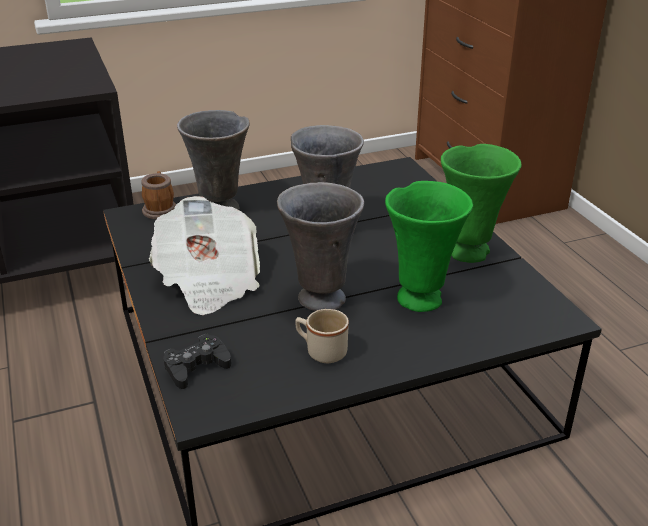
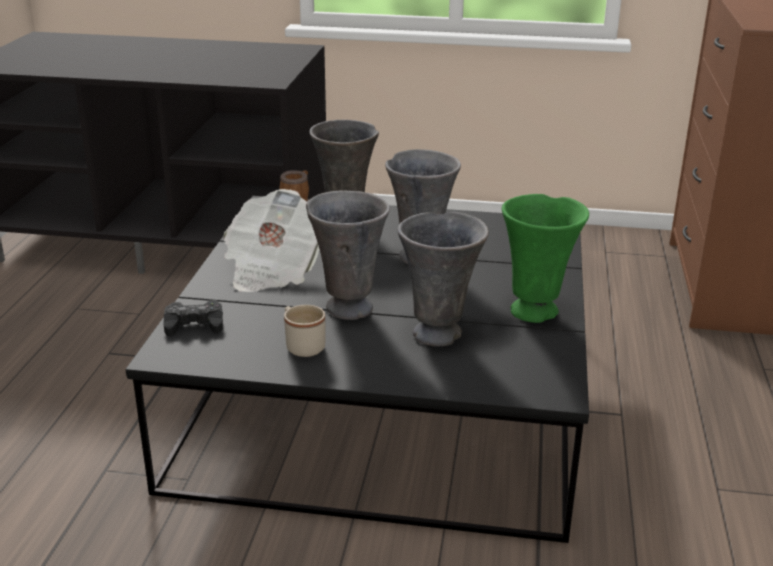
camera: 30 degrees right, 5 degrees down
green vase [385,181,473,312] -> grey vase [398,212,489,346]

